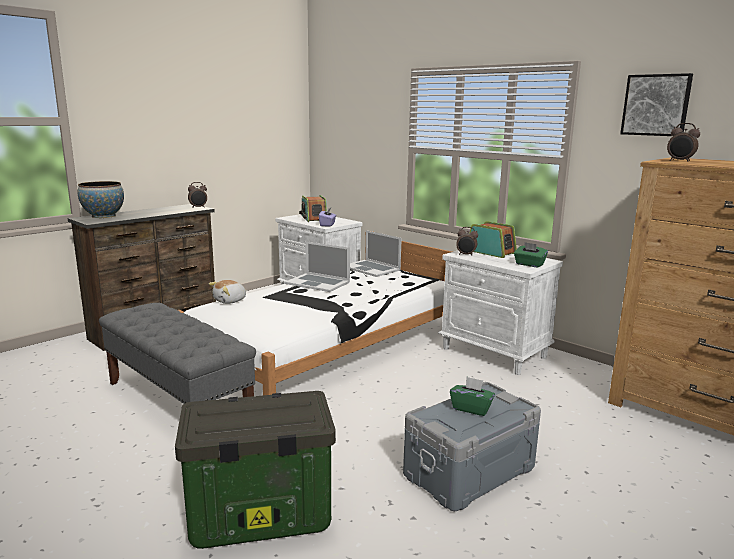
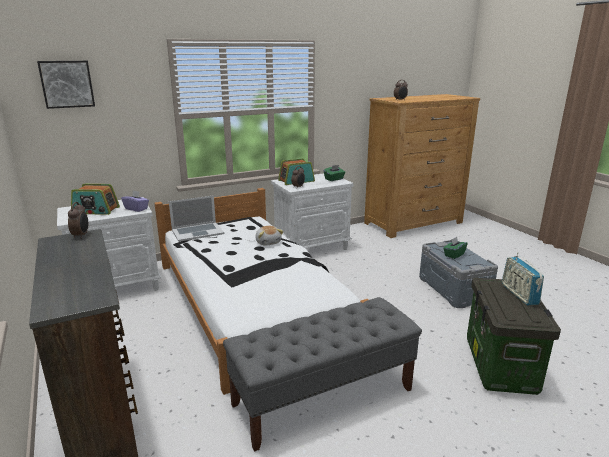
camera: 70 degrees left, 5 degrees up
bowl [78,181,124,218] -> none
plush toy [209,280,247,304] -> plush toy moved to [255,226,284,246]
laptop [285,241,350,292] -> none
picture [620,73,693,136] -> picture moved to [37,61,95,109]
none -> radio [502,252,544,306]

